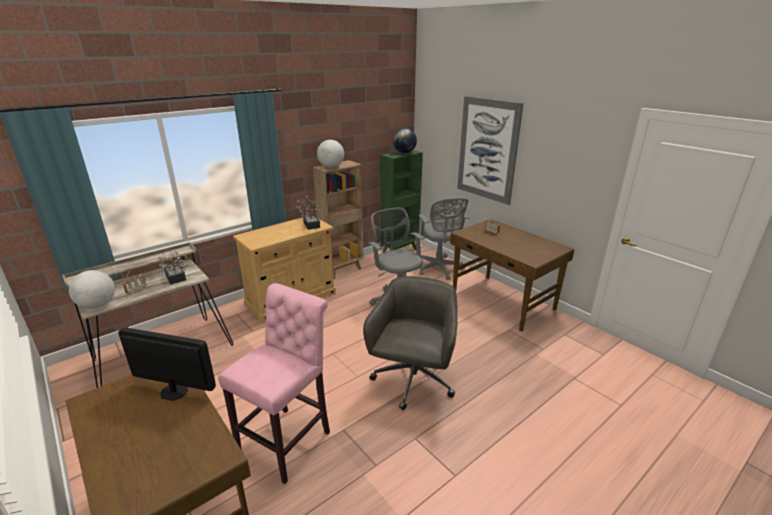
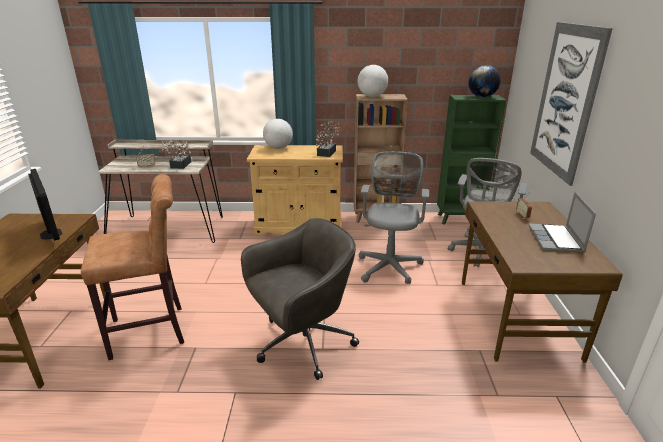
camera: 40 degrees right, 0 degrees up
globe [69,270,115,309] -> globe moved to [263,119,293,149]
pink stool [218,283,330,484] -> brown stool [81,174,184,360]
none -> laptop [528,192,596,252]

